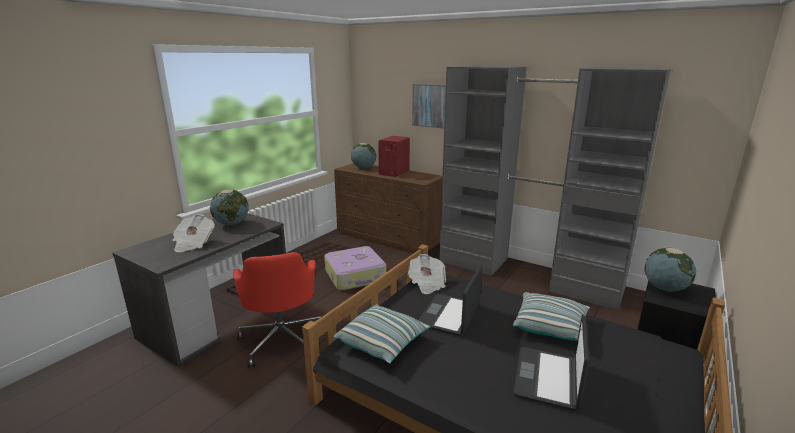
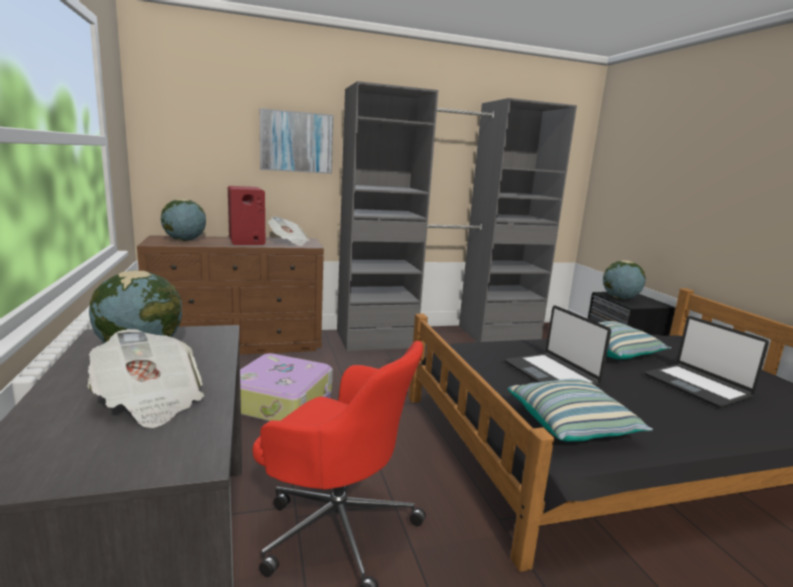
camera: 50 degrees left, 5 degrees down
newspaper [408,254,446,294] -> newspaper moved to [268,217,310,246]

